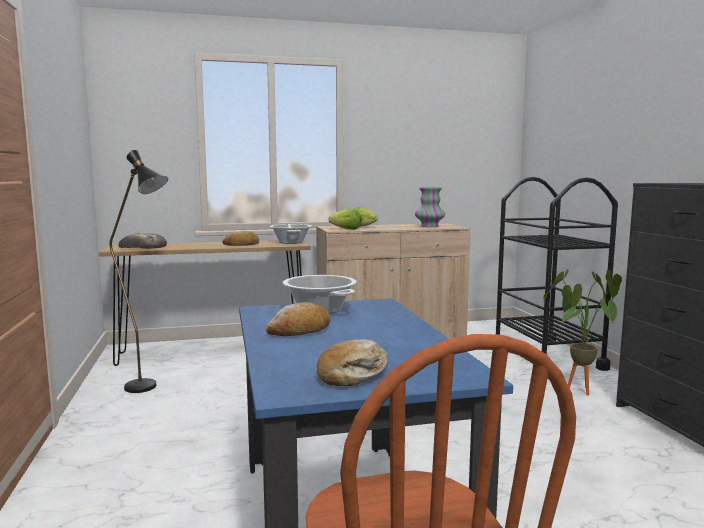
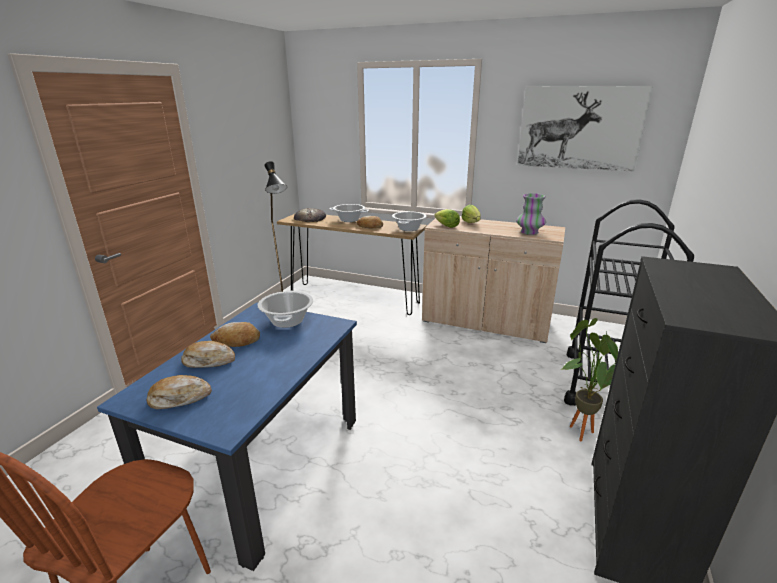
camera: 35 degrees right, 15 degrees up
none -> bread [181,341,235,368]
none -> cooking pot [329,204,369,222]
none -> picture [517,86,653,172]

